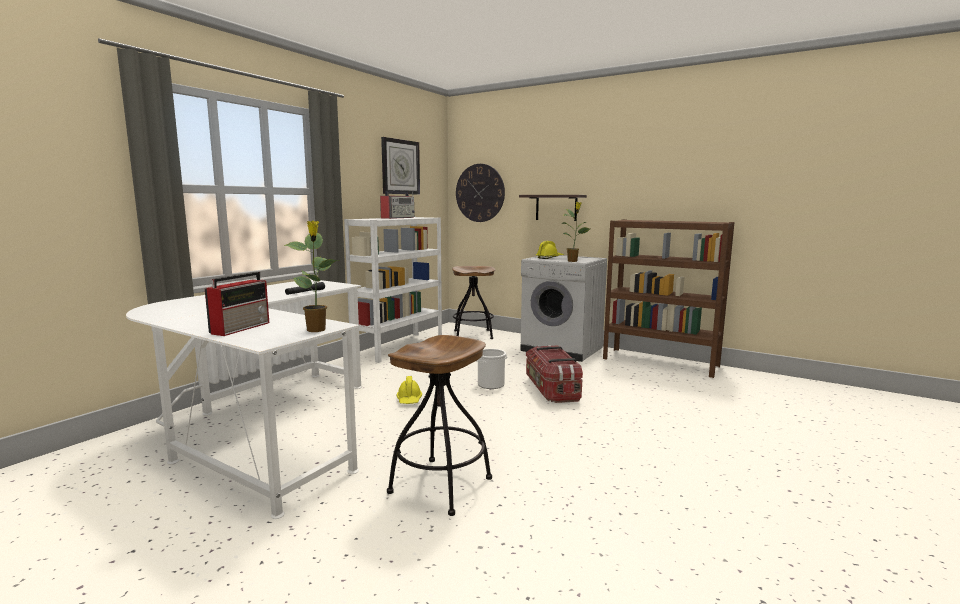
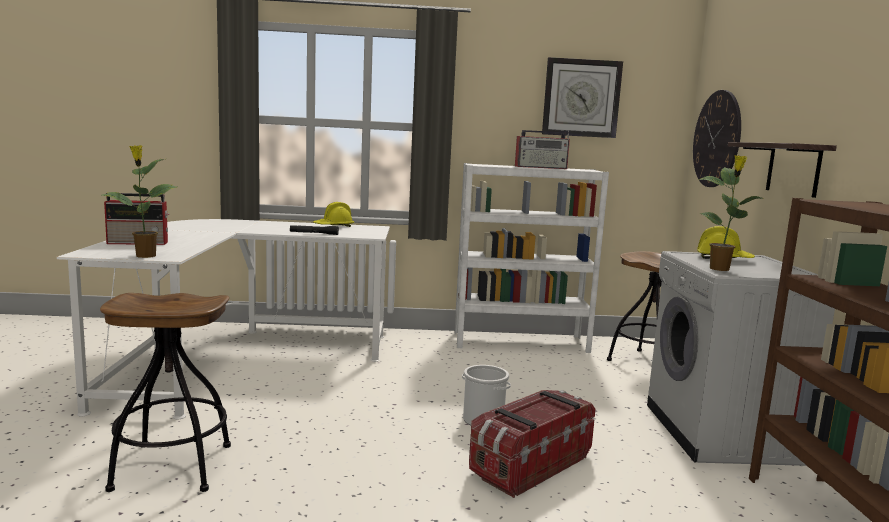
camera: 55 degrees right, 0 degrees up
yellow hard hat [397,376,422,404] -> yellow hard hat moved to [313,202,354,227]

